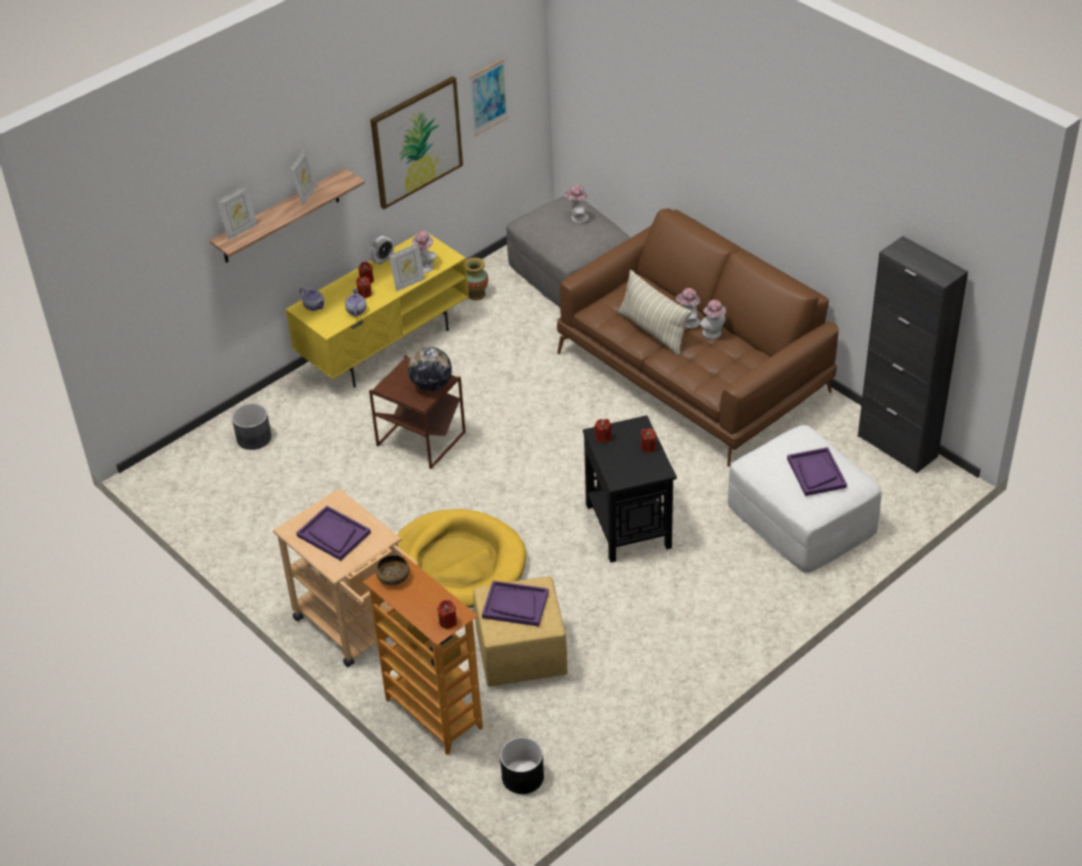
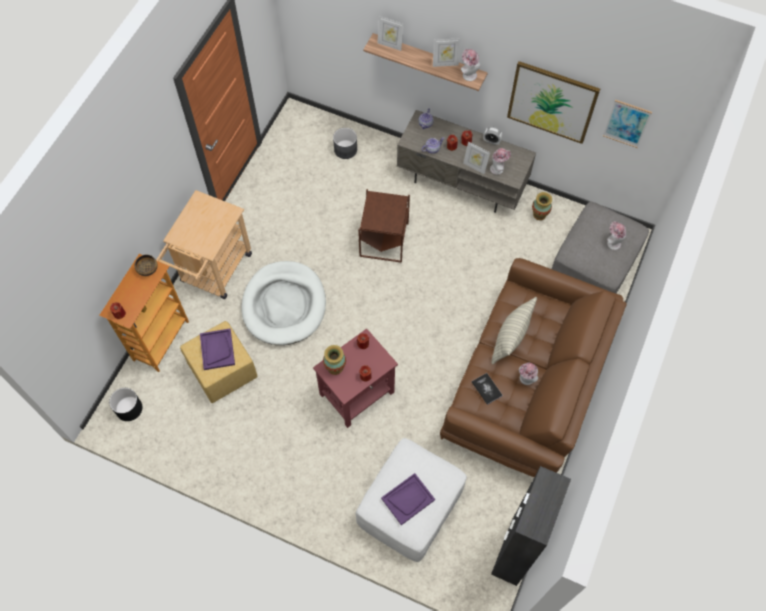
camera: 65 degrees right, 20 degrees up
yellow tv stand [286,230,469,388] -> grey tv stand [397,110,536,213]
purple tray [296,506,371,561] -> none
yellow dog bed [397,509,526,608] -> white dog bed [241,261,326,345]
globe [408,347,452,391] -> none
black side table [583,415,677,563] -> red side table [313,329,398,428]
hat [676,288,700,328] -> hat moved to [461,49,481,81]
none -> vase [323,345,346,375]
none -> book [472,373,503,405]

